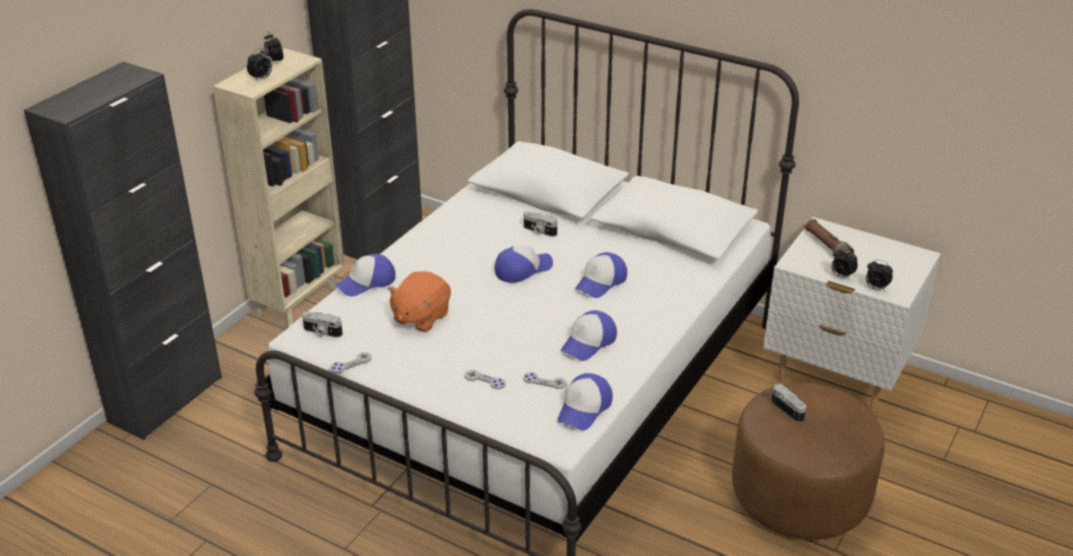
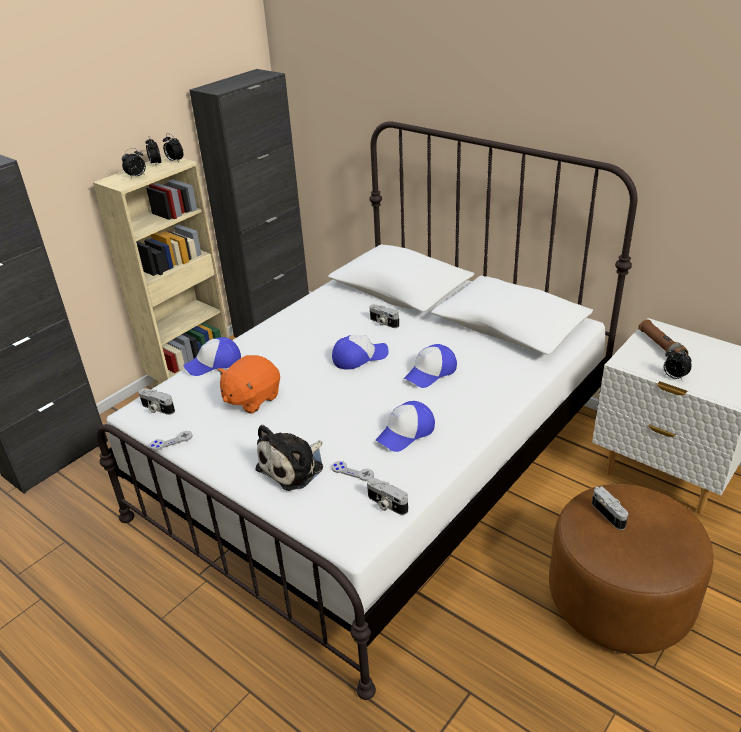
camera: 10 degrees right, 0 degrees up
grey game controller [465,370,506,389] -> plush toy [255,425,323,491]
cap [557,373,613,430] -> camera [367,478,408,515]
alarm clock [866,260,893,292] -> alarm clock moved to [163,133,184,162]

